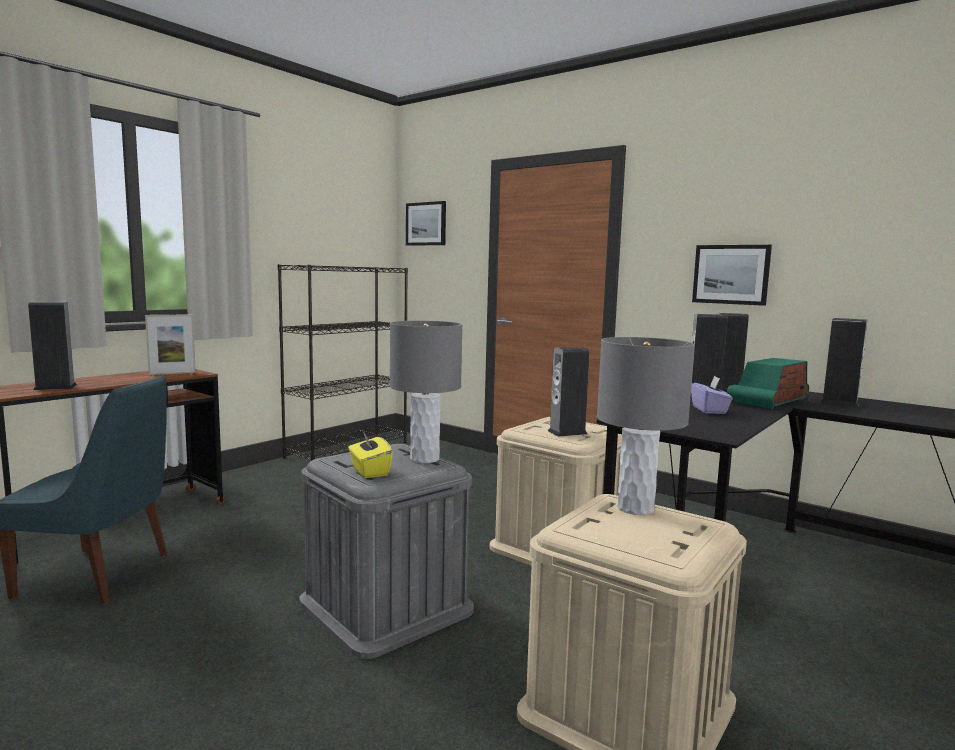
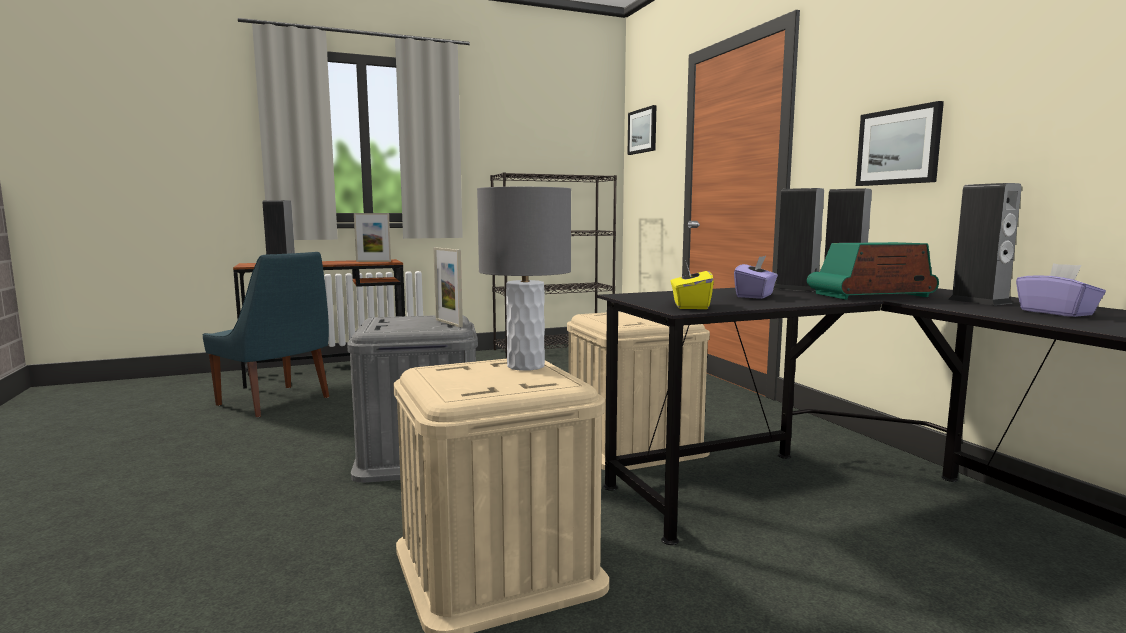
camera: 30 degrees right, 0 degrees up
yellow tissue box [348,430,393,478] -> yellow tissue box moved to [671,260,714,309]
grey table lamp [390,321,463,463] -> picture frame [433,247,463,327]
speaker [548,347,590,437] -> none
none -> purple tissue box [1016,263,1106,317]

